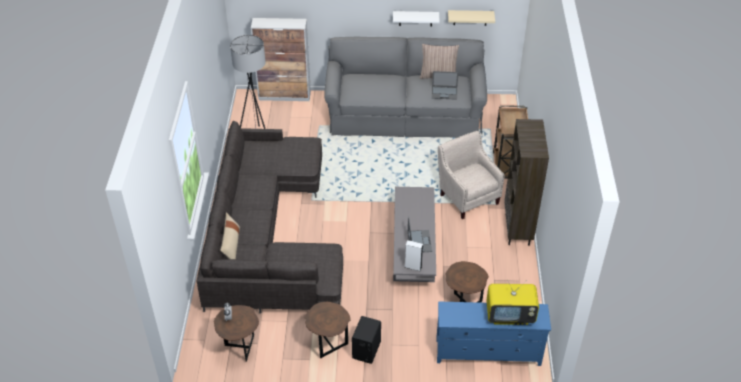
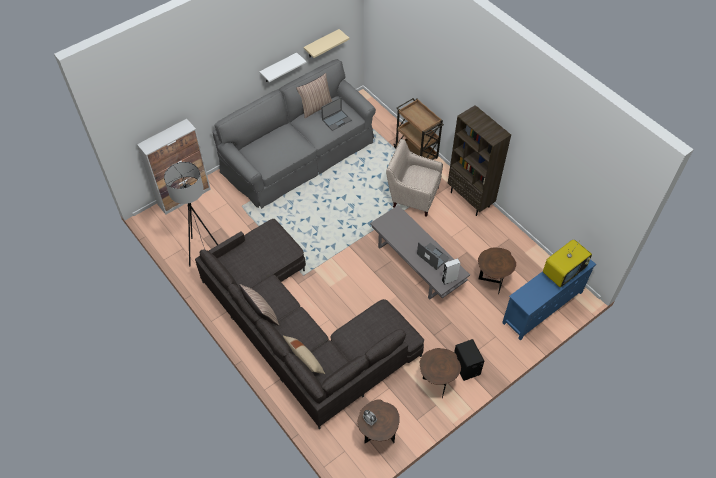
camera: 40 degrees left, 10 degrees up
none -> pillow [239,284,279,326]

